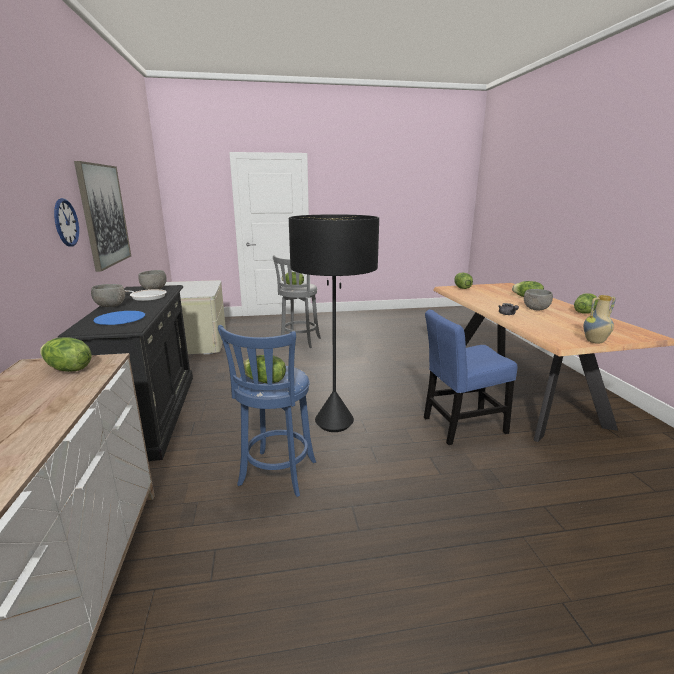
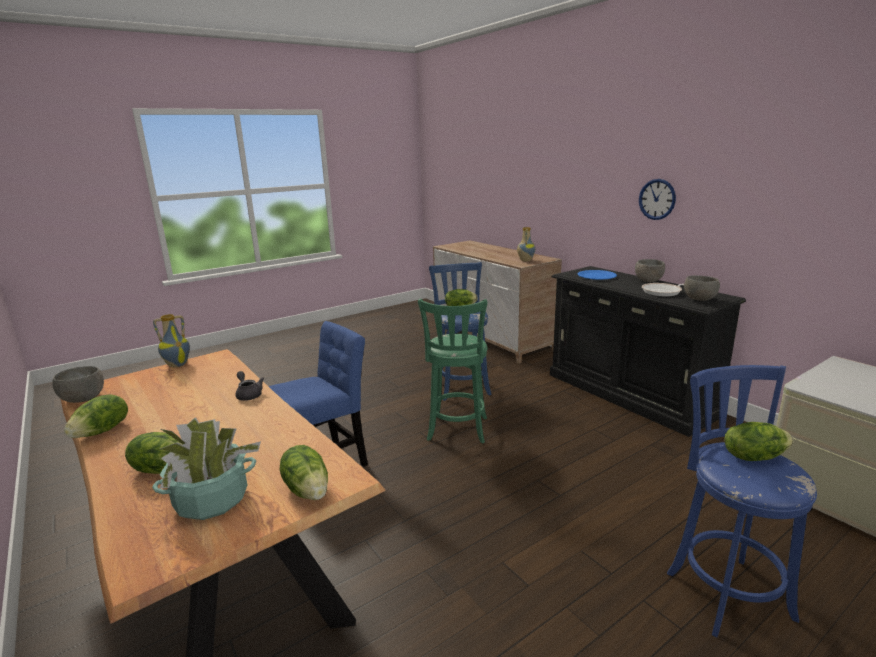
camera: 155 degrees right, 0 degrees up
lettuce [40,337,92,372] -> vase [517,227,535,261]
picture [74,161,131,272] -> none
grey stool [273,255,321,348] -> blue stool [667,365,817,638]
black floor lamp [289,214,379,432] -> green stool [418,299,488,443]
grey bowl [524,289,553,310] -> grey bowl moved to [52,366,104,403]
none -> potted plant [152,417,261,520]

